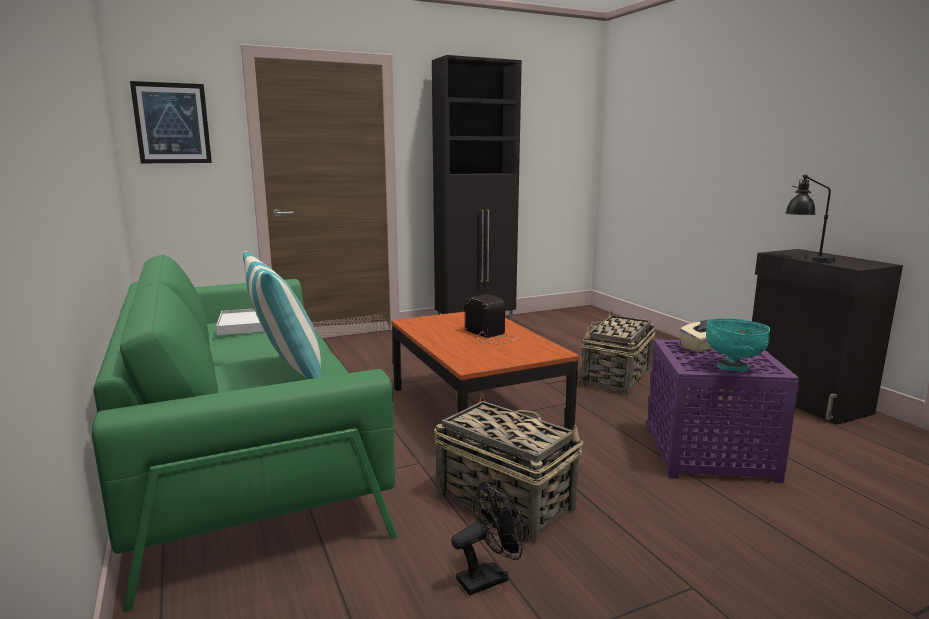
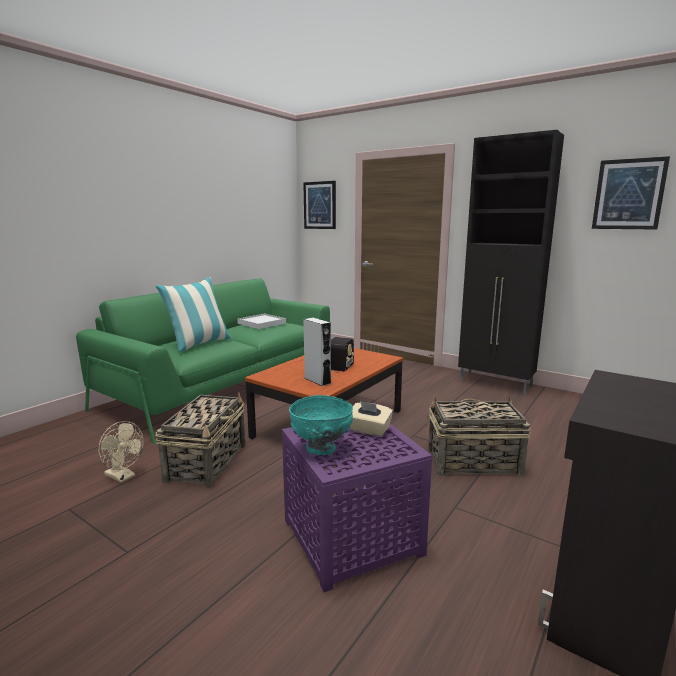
camera: 60 degrees right, 0 degrees up
black fan [451,482,526,595] -> beige fan [98,421,143,483]
black table lamp [785,174,836,263] -> none
none -> grey speaker [303,318,332,386]
none -> picture [592,156,670,230]

